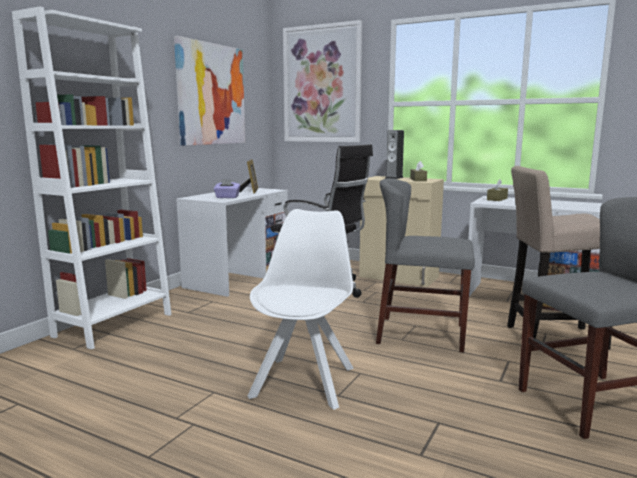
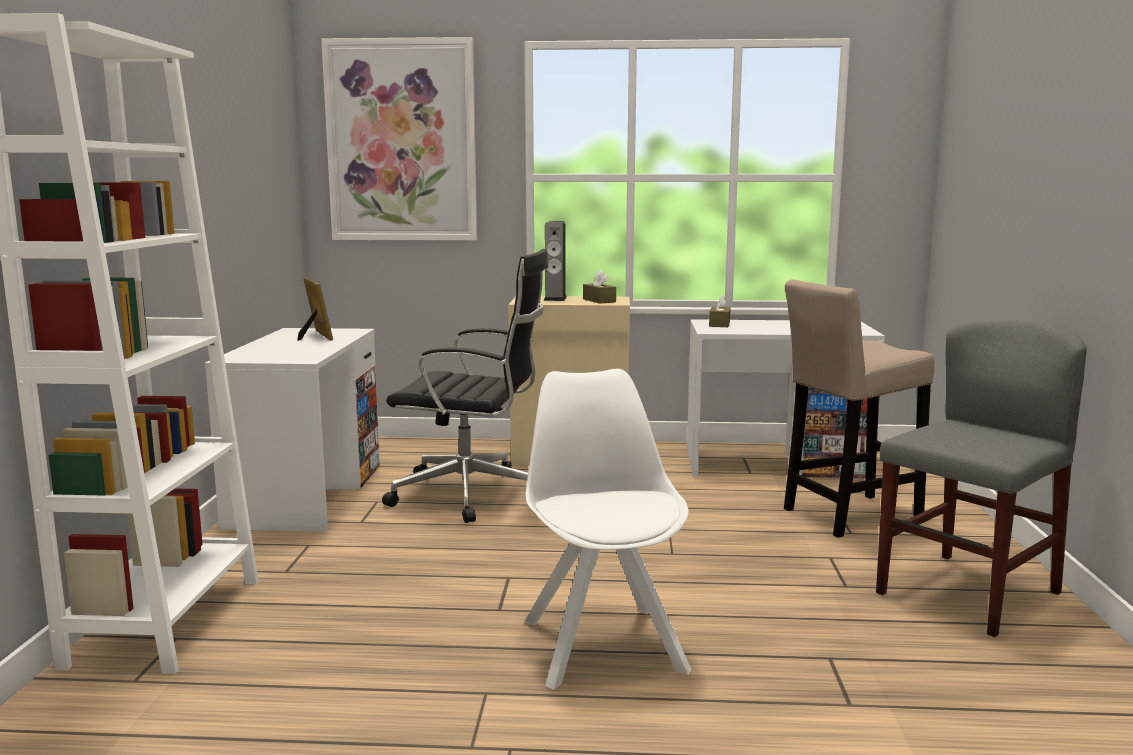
camera: 25 degrees left, 0 degrees up
picture [174,36,245,146] -> none
purple tissue box [214,179,240,198] -> none
grey chair [376,179,475,352] -> none

